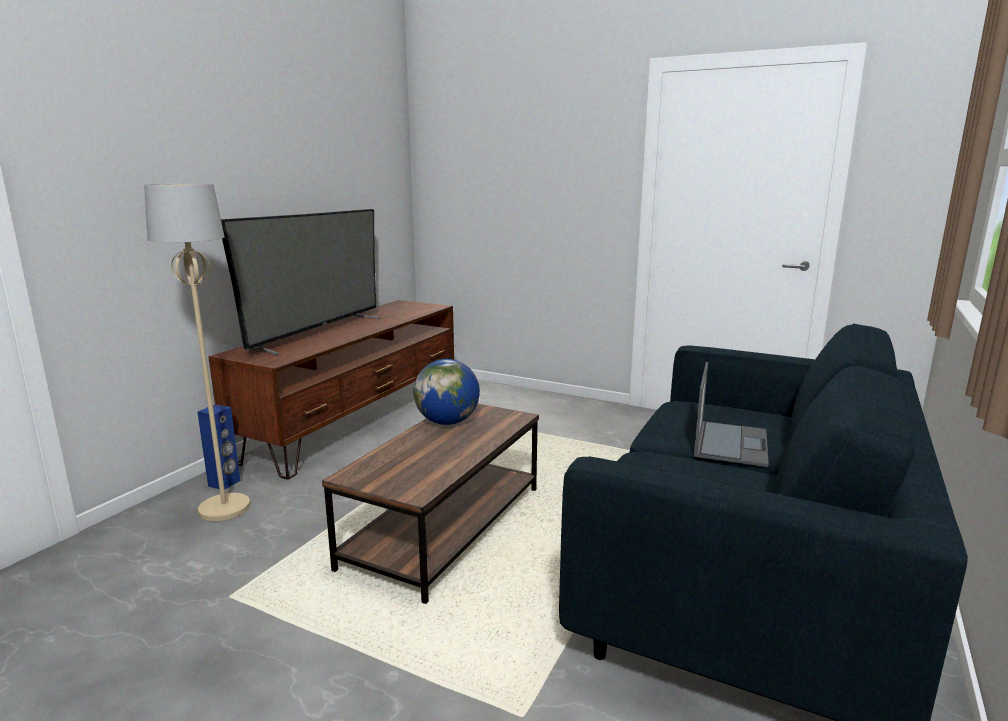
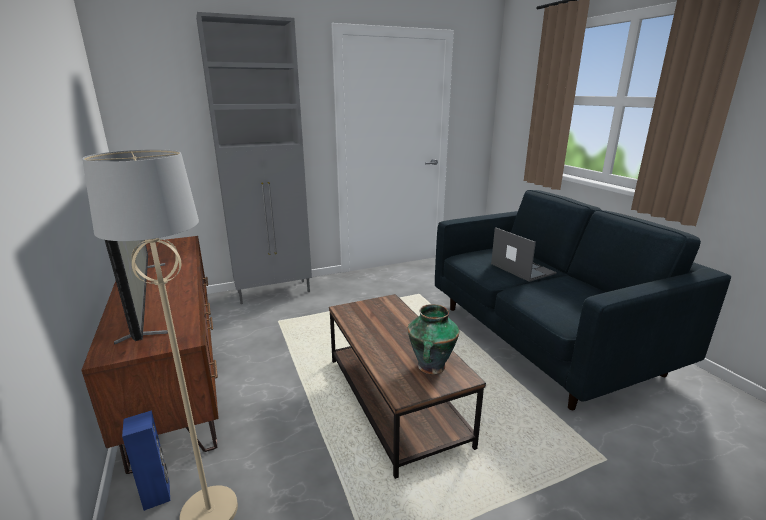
camera: 50 degrees left, 5 degrees up
globe [413,359,480,425] -> none
none -> grey cabinet [196,12,312,304]
none -> vase [407,304,459,374]

